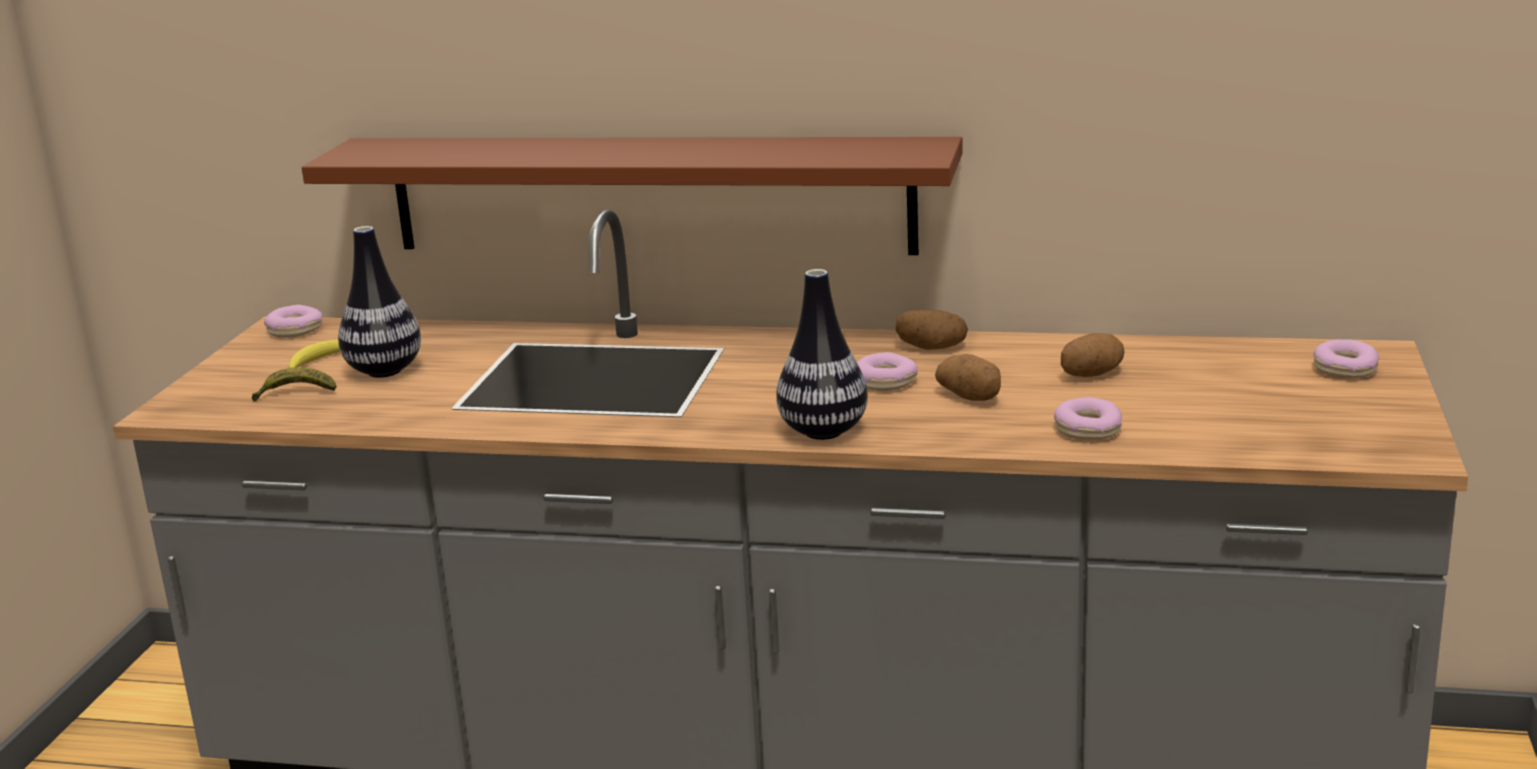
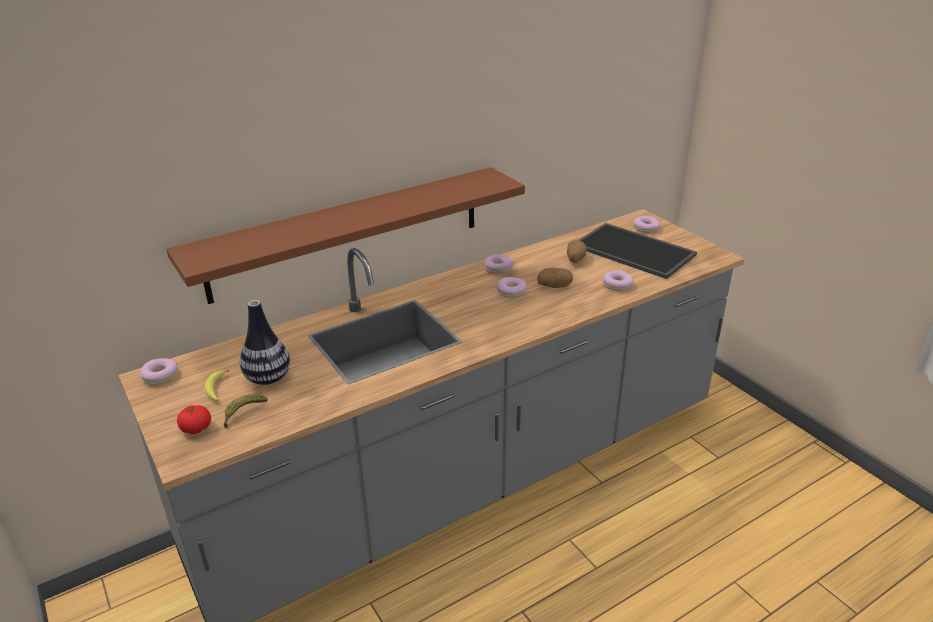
camera: 45 degrees left, 10 degrees up
vase [776,269,868,440] -> none
potato [896,310,968,350] -> donut [485,254,514,274]
none -> tomato [177,405,211,434]
none -> tray [578,223,697,279]

